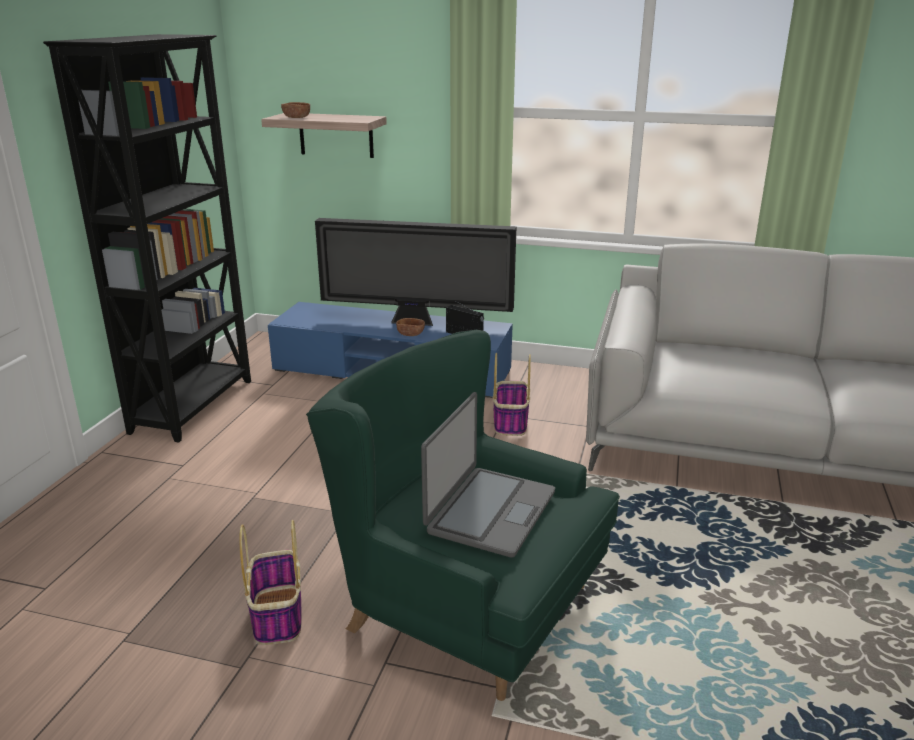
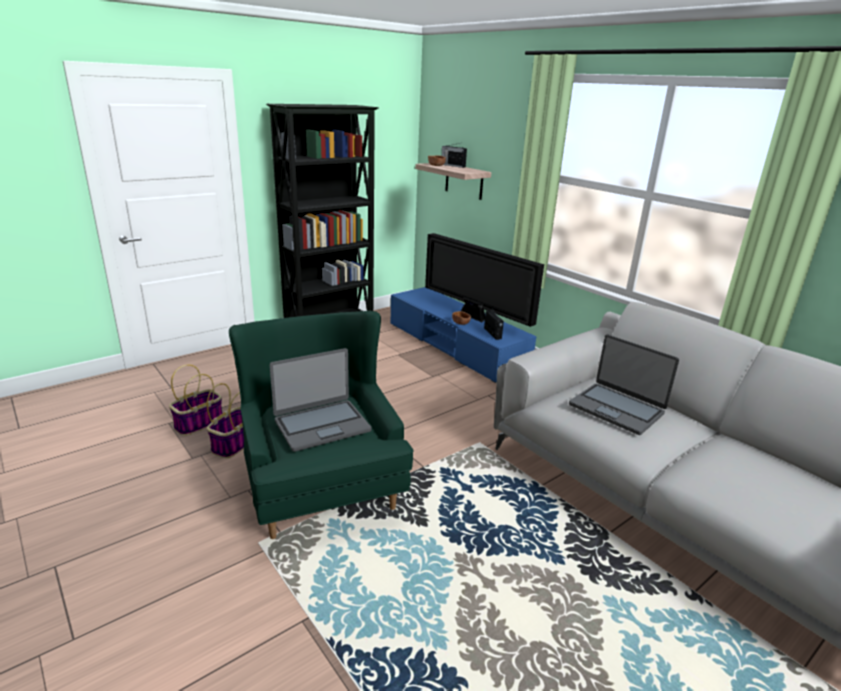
camera: 35 degrees right, 0 degrees up
basket [493,353,531,436] -> basket moved to [169,365,222,436]
none -> radio [442,143,467,168]
none -> laptop [569,334,679,435]

